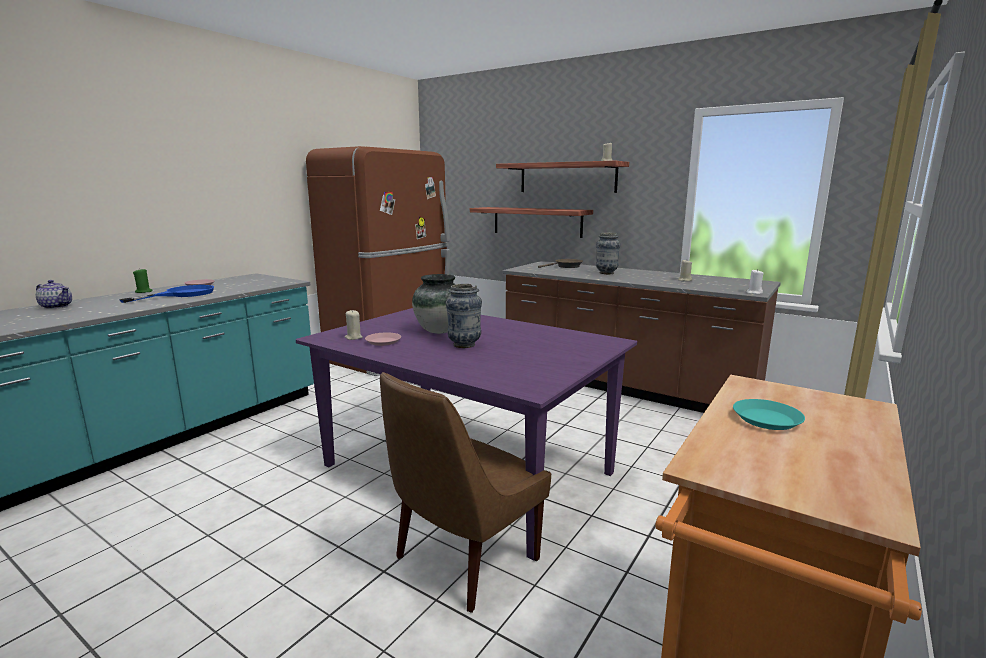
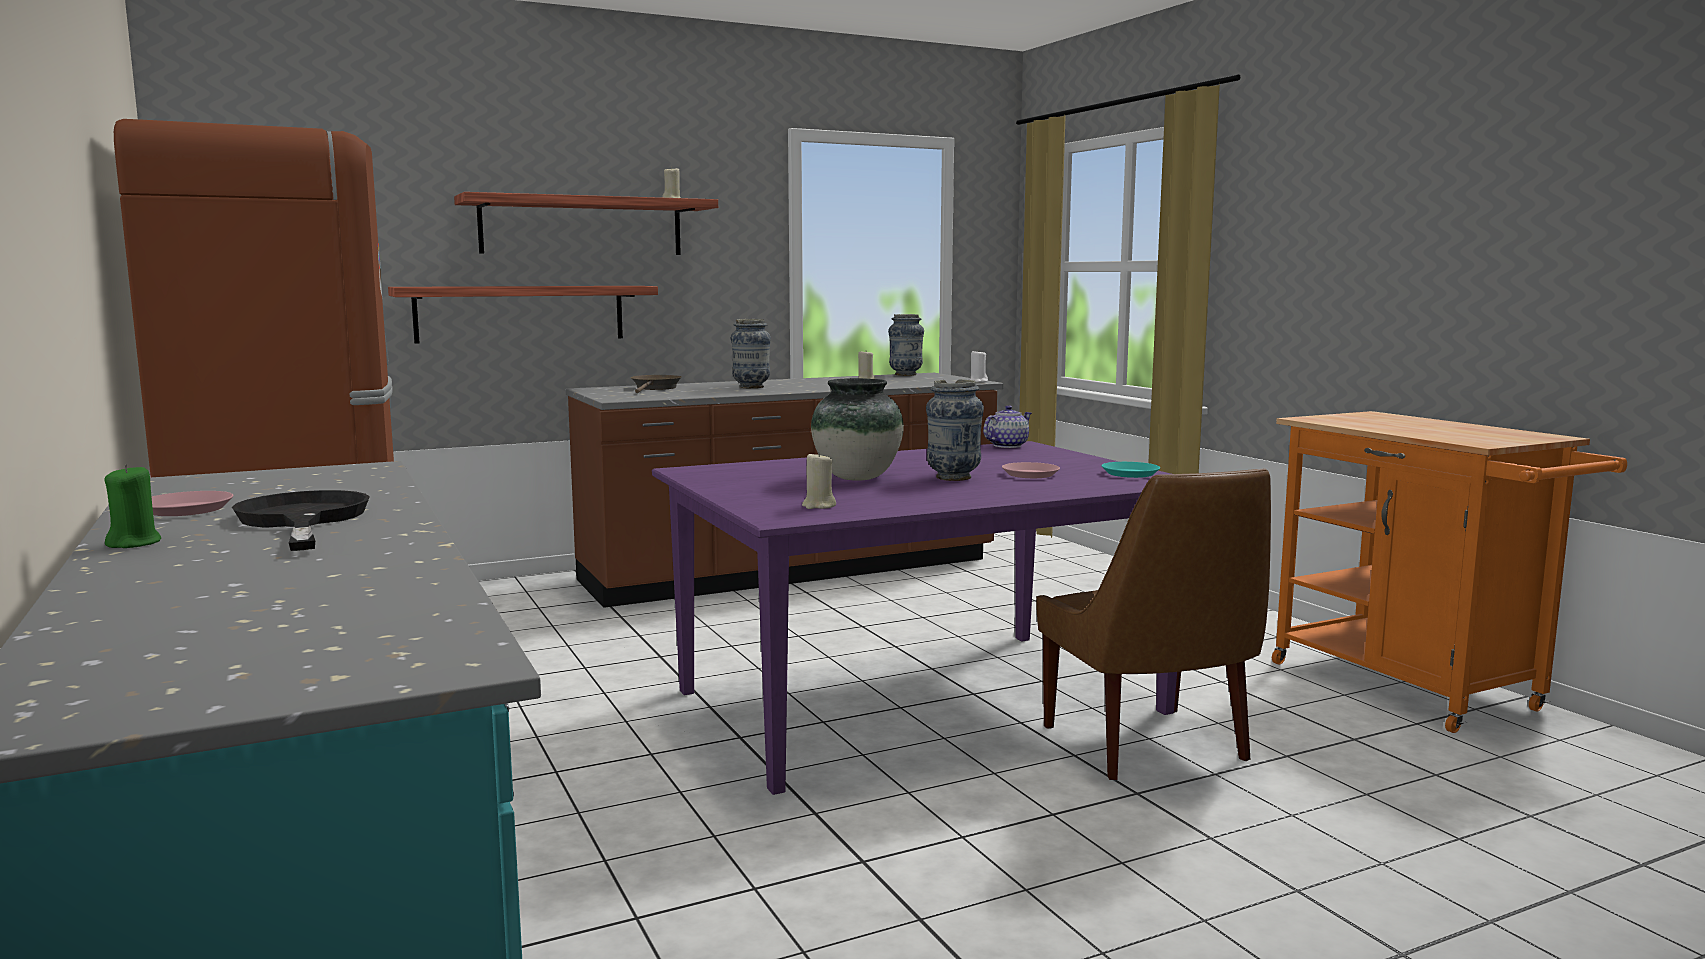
camera: 60 degrees left, 5 degrees down
teapot [36,280,72,309] -> teapot moved to [983,405,1032,448]
blue frying pan [119,285,214,303] -> black frying pan [232,490,370,551]
pink plate [365,332,401,346] -> pink plate moved to [1002,462,1060,478]
turquoise plate [733,399,805,430] -> turquoise plate moved to [1102,462,1160,478]
none -> vase [888,314,924,376]

